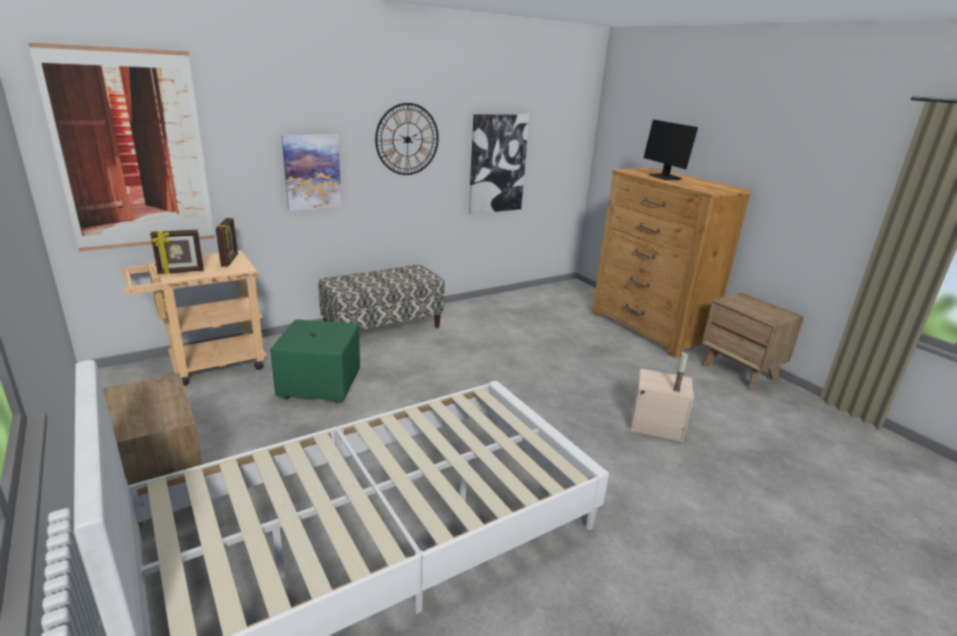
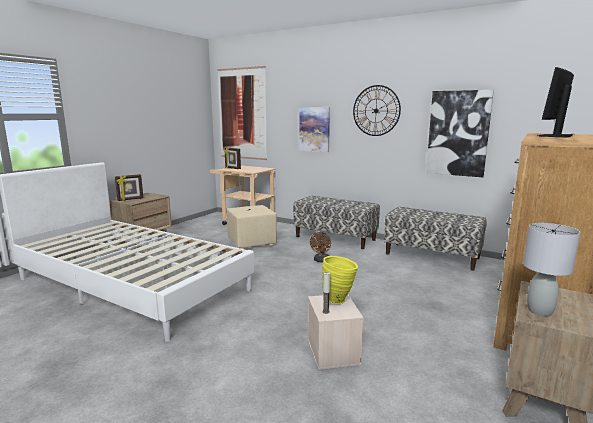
camera: 65 degrees right, 10 degrees down
picture frame [216,218,238,266] -> picture frame moved to [115,174,143,201]
green ottoman [270,319,360,403] -> beige ottoman [227,205,277,249]
none -> brown fan [310,232,331,263]
none -> yellow vase [322,256,358,304]
none -> bench [384,207,487,270]
none -> grey table lamp [523,223,580,316]

